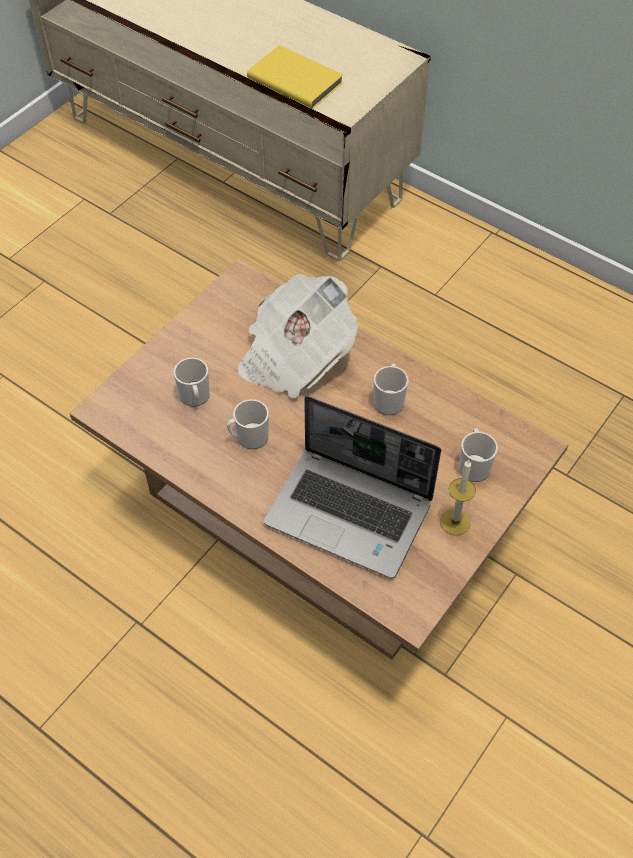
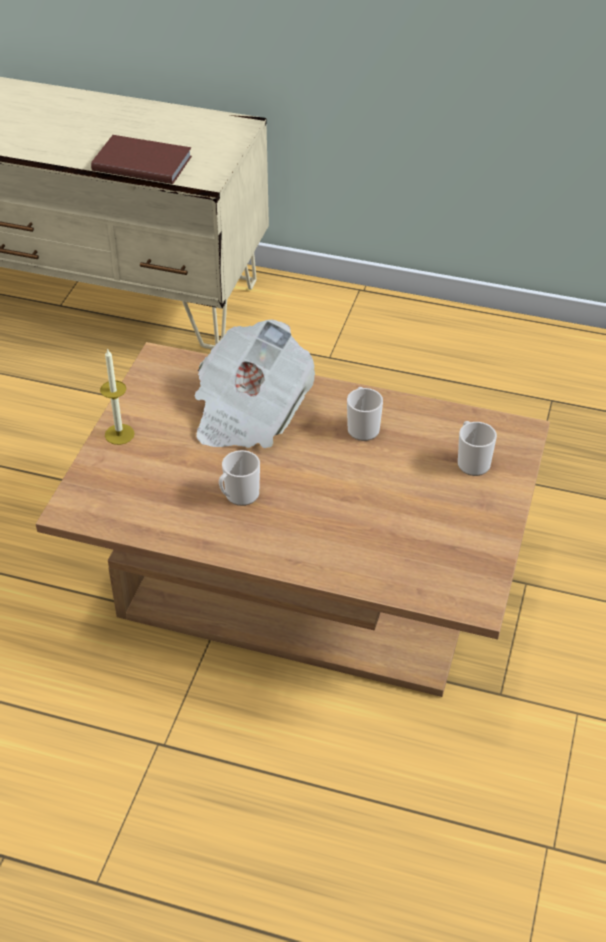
camera: 20 degrees left, 10 degrees down
mug [174,358,210,407] -> none
yellow book [247,45,343,109] -> brown book [91,135,192,184]
laptop [264,396,441,578] -> none
candle [440,460,476,535] -> candle moved to [100,348,135,445]

